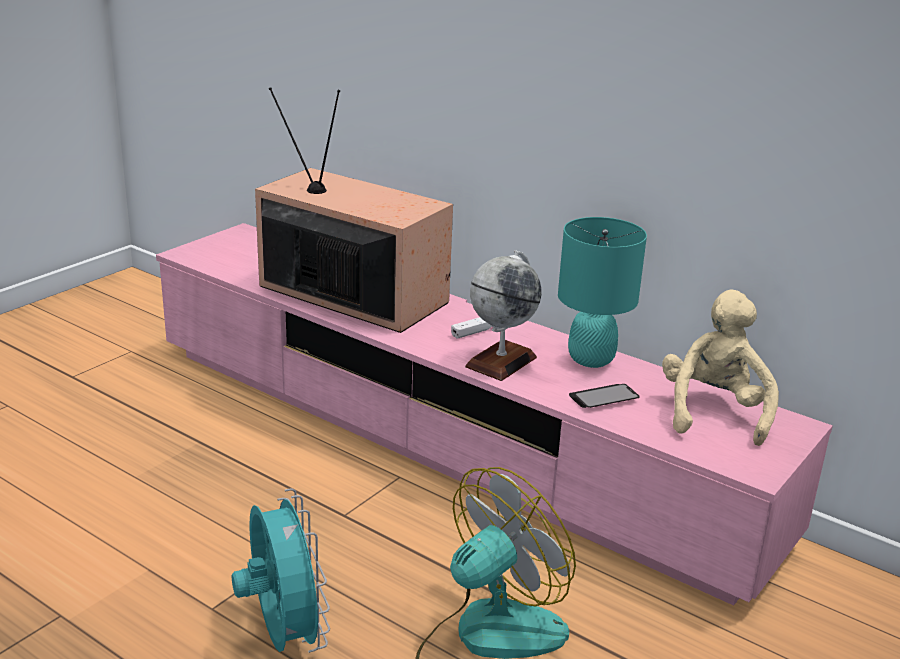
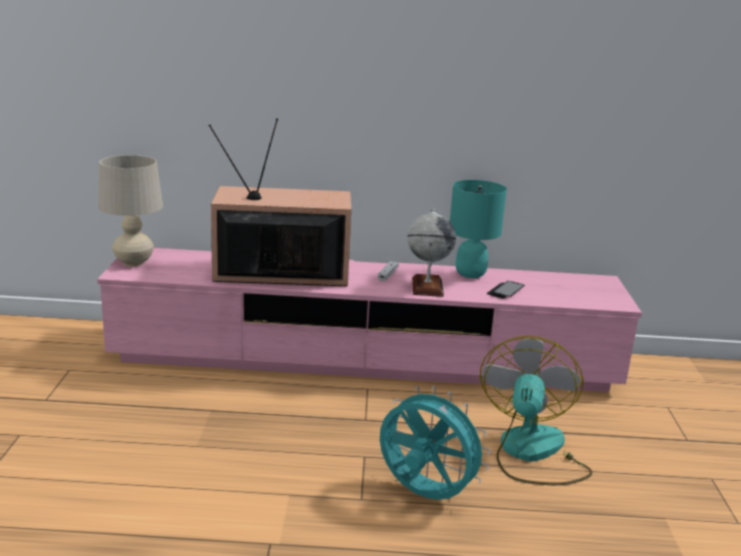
camera: 35 degrees left, 5 degrees down
beige plush toy [662,290,779,446] -> none
none -> beige table lamp [98,155,163,266]

